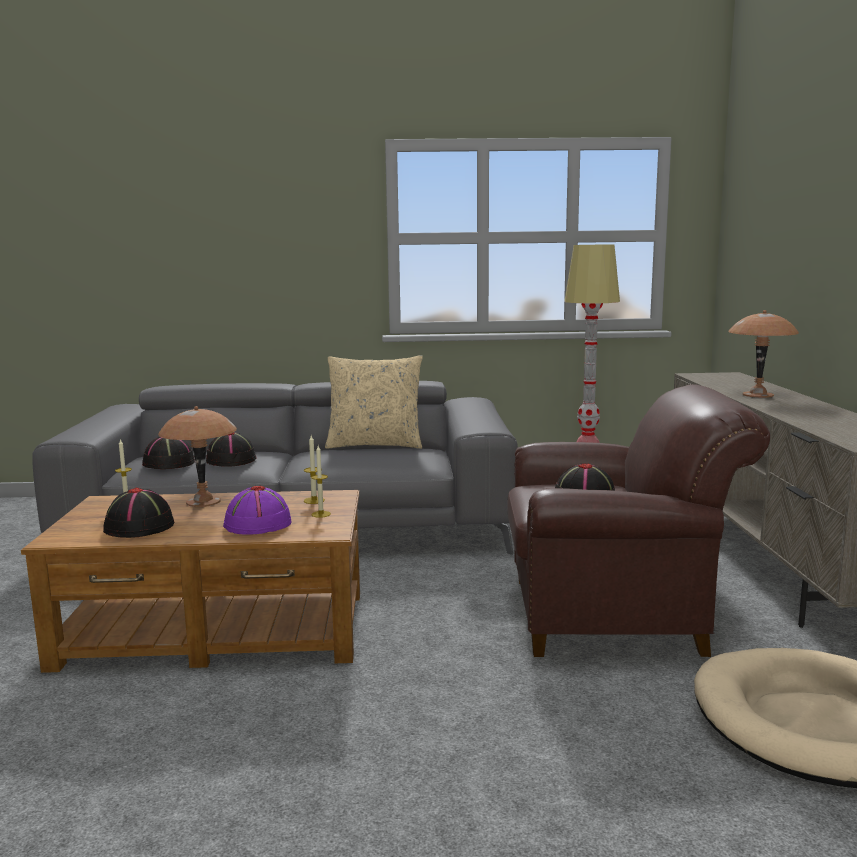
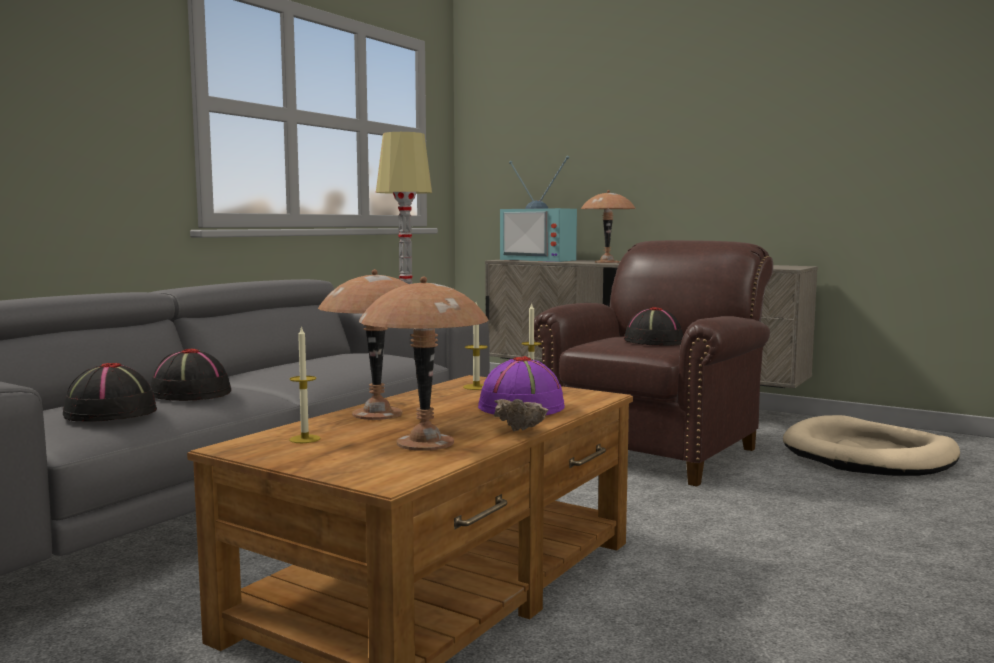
camera: 55 degrees left, 5 degrees down
black hat [103,488,174,538] -> brown table lamp [359,276,488,451]
beige pillow [325,355,423,449] -> none
none -> beige bowl [494,399,548,431]
none -> television [500,156,577,262]

